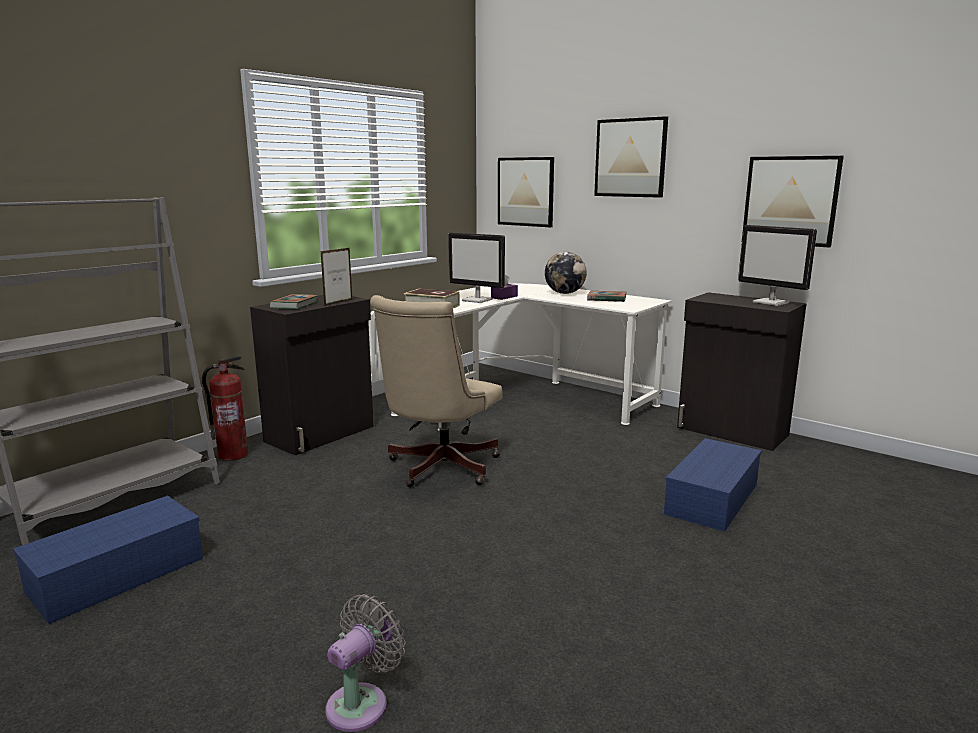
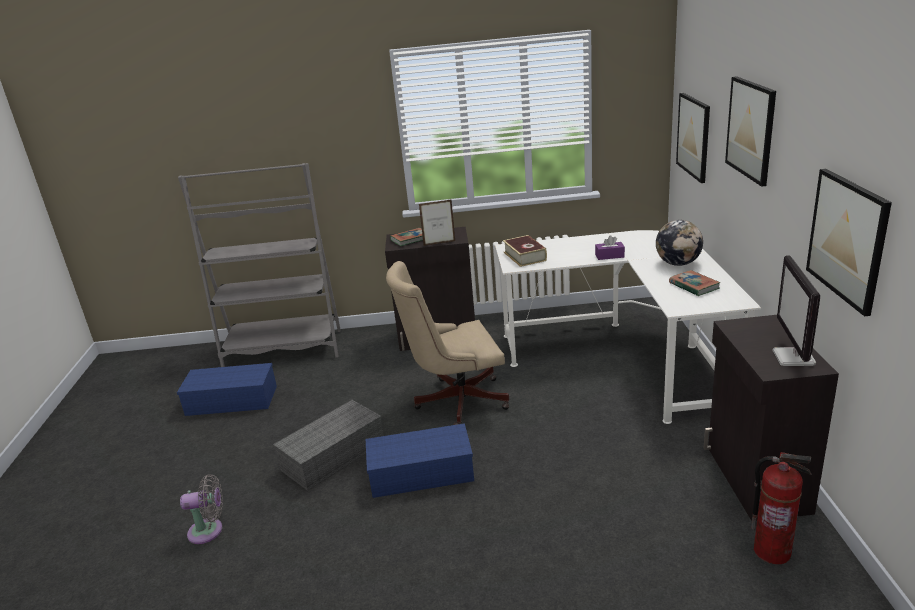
camera: 50 degrees right, 10 degrees up
fire extinguisher [202,356,248,461] -> fire extinguisher moved to [751,452,811,564]
monitor [448,233,505,303] -> none
blue storage box [664,438,762,532] -> blue storage box moved to [366,423,474,498]
none -> grey storage box [273,400,384,491]

